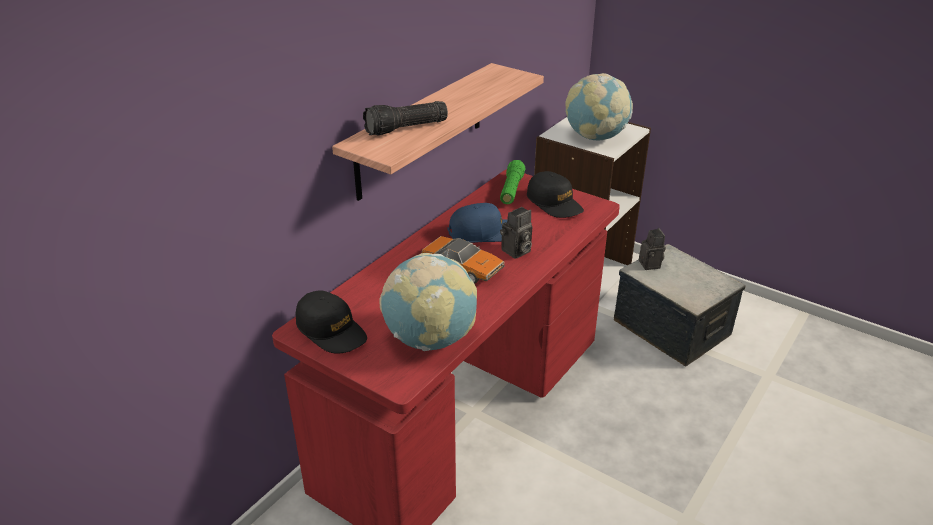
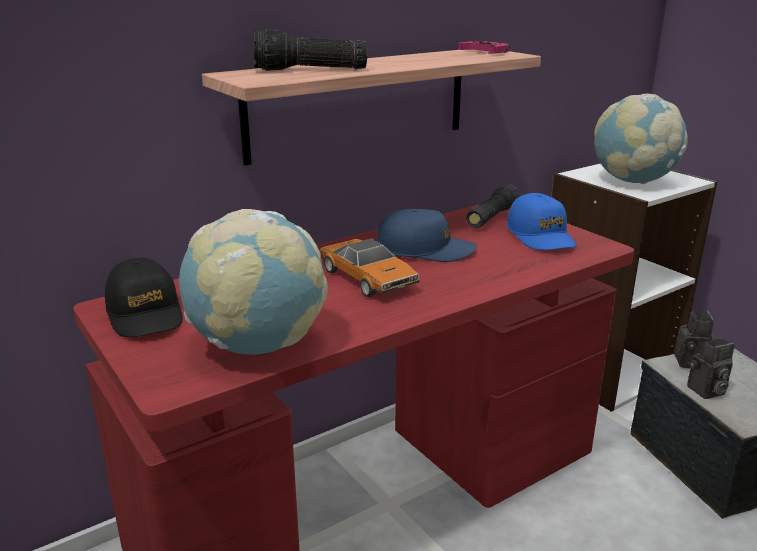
camera: 20 degrees right, 10 degrees down
green flashlight [500,160,525,204] -> black flashlight [466,184,519,228]
camera [500,207,532,259] -> camera moved to [687,338,735,399]
black cap [527,171,584,218] -> blue cap [507,193,577,250]
none -> pink game controller [459,41,510,54]

